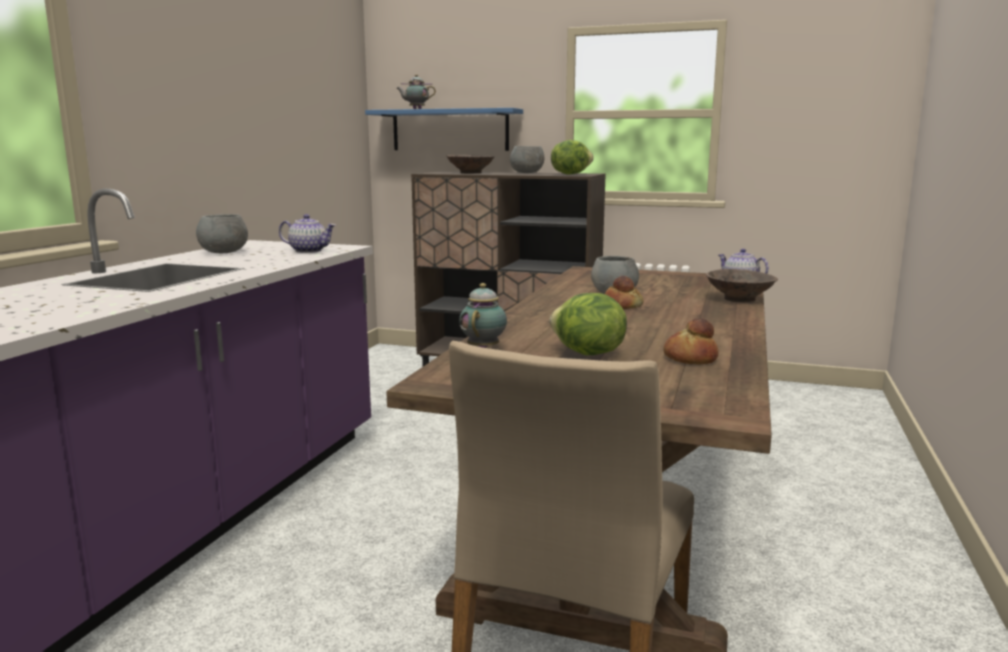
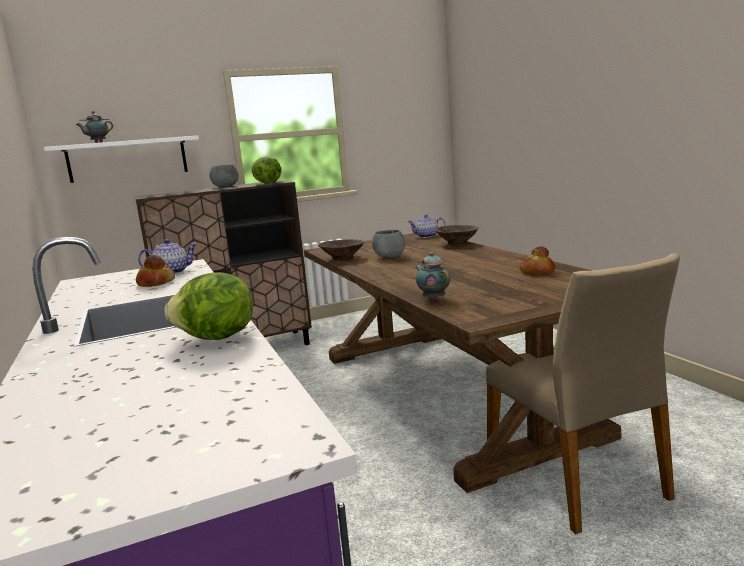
camera: 40 degrees left, 0 degrees up
grey bowl [196,214,248,253] -> none
blue shelf [365,108,523,151] -> white shelf [44,135,199,183]
brown bowl [447,155,494,174] -> brown bowl moved to [318,239,364,261]
lettuce [550,293,627,355] -> lettuce moved to [165,272,253,340]
bread [605,276,644,309] -> bread moved to [136,255,175,287]

